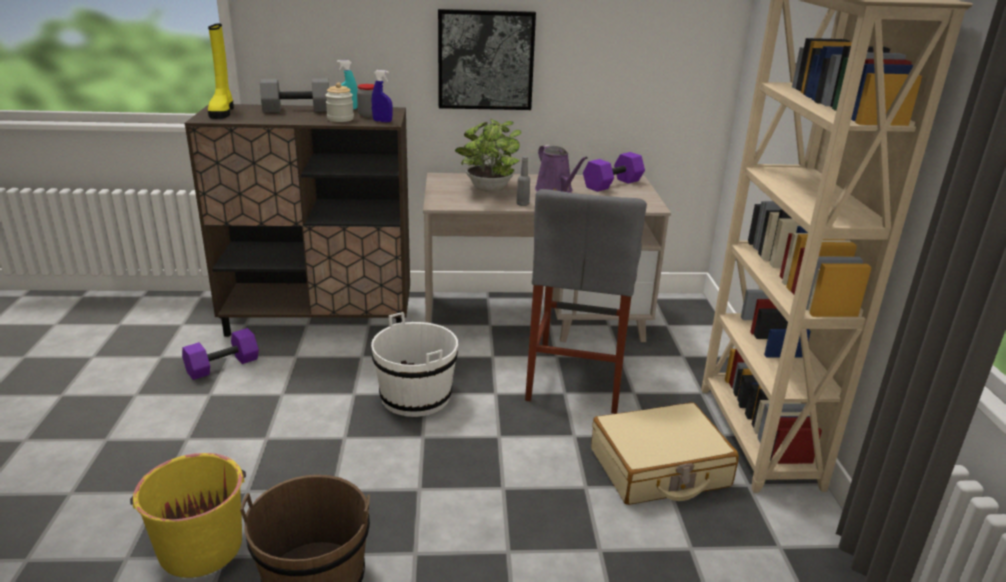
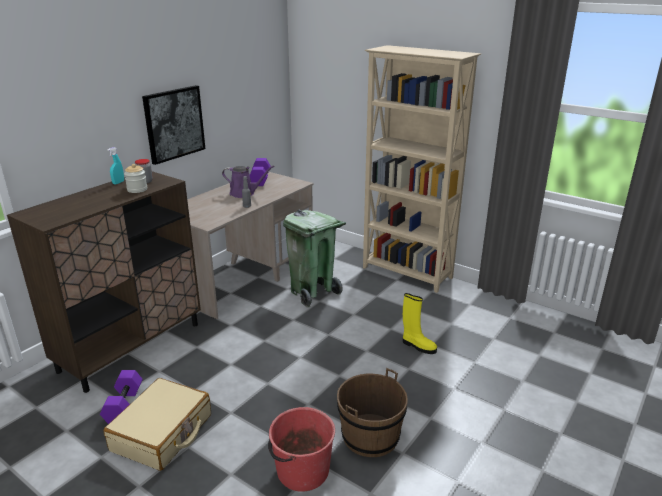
camera: 50 degrees left, 0 degrees up
yellow bucket [130,453,246,578] -> red bucket [268,407,335,492]
yellow boot [208,24,234,119] -> yellow boot moved to [403,293,437,354]
grey dumbbell [260,78,329,113] -> none
blue spray bottle [371,70,393,122] -> none
white bucket [371,312,458,417] -> none
potted plant [455,119,521,192] -> none
grey stool [525,189,647,414] -> green trash can [283,209,346,308]
beige suitcase [591,402,739,505] -> beige suitcase moved to [103,378,211,471]

